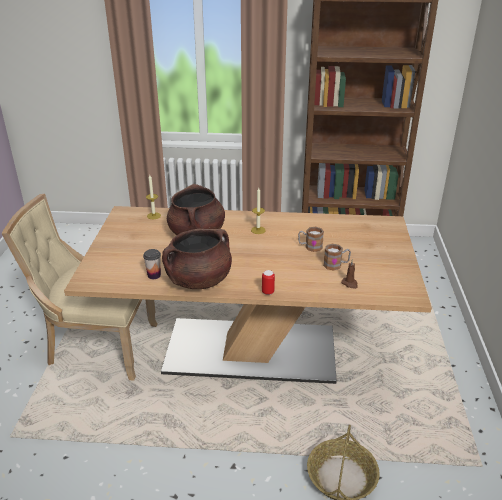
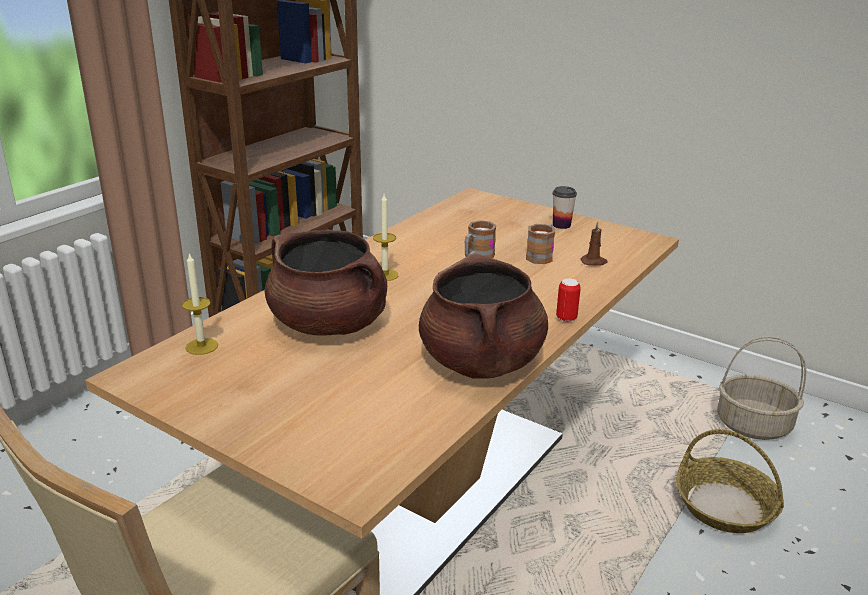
camera: 60 degrees left, 5 degrees down
cup [143,249,161,279] -> cup moved to [552,186,577,229]
none -> basket [717,336,806,440]

